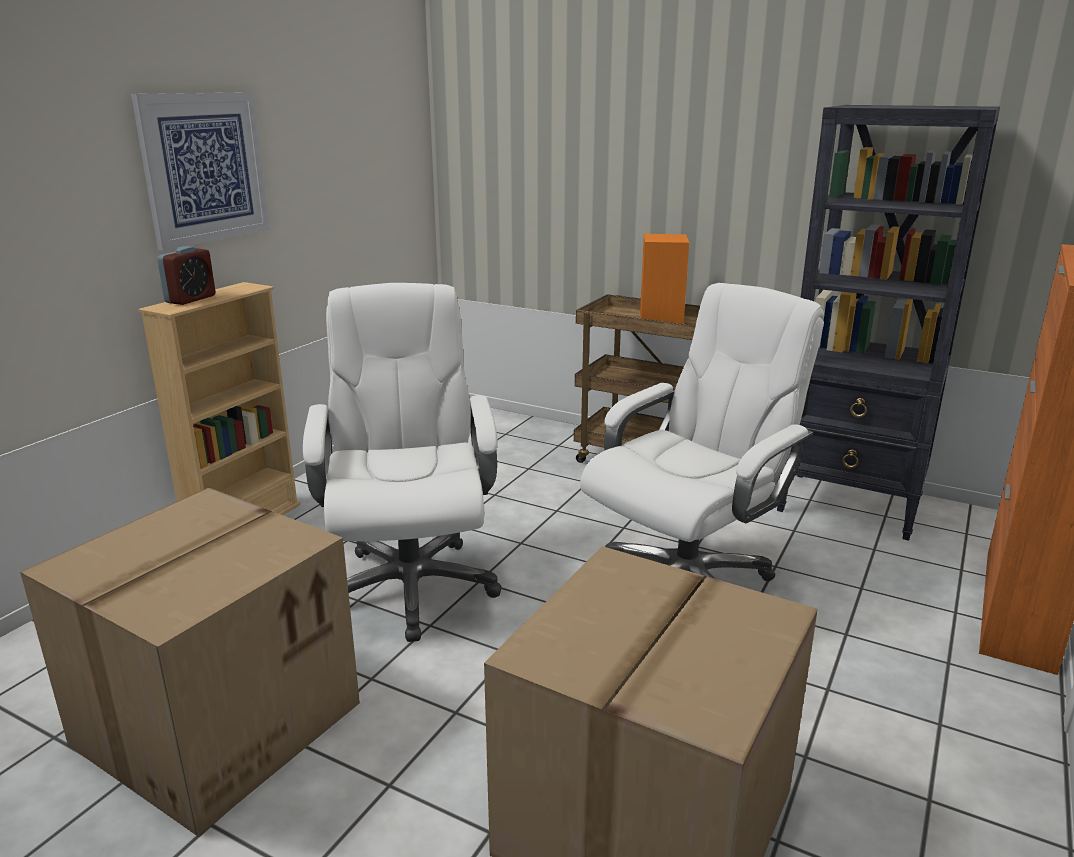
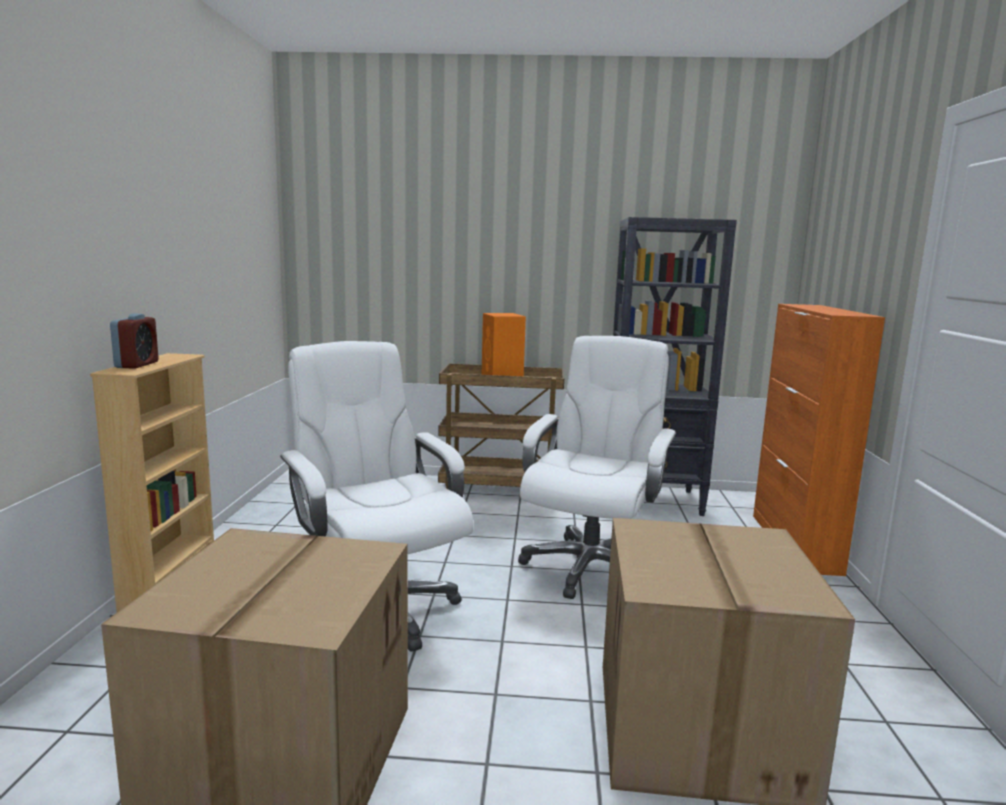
camera: 25 degrees left, 10 degrees down
picture [131,92,270,250] -> none

